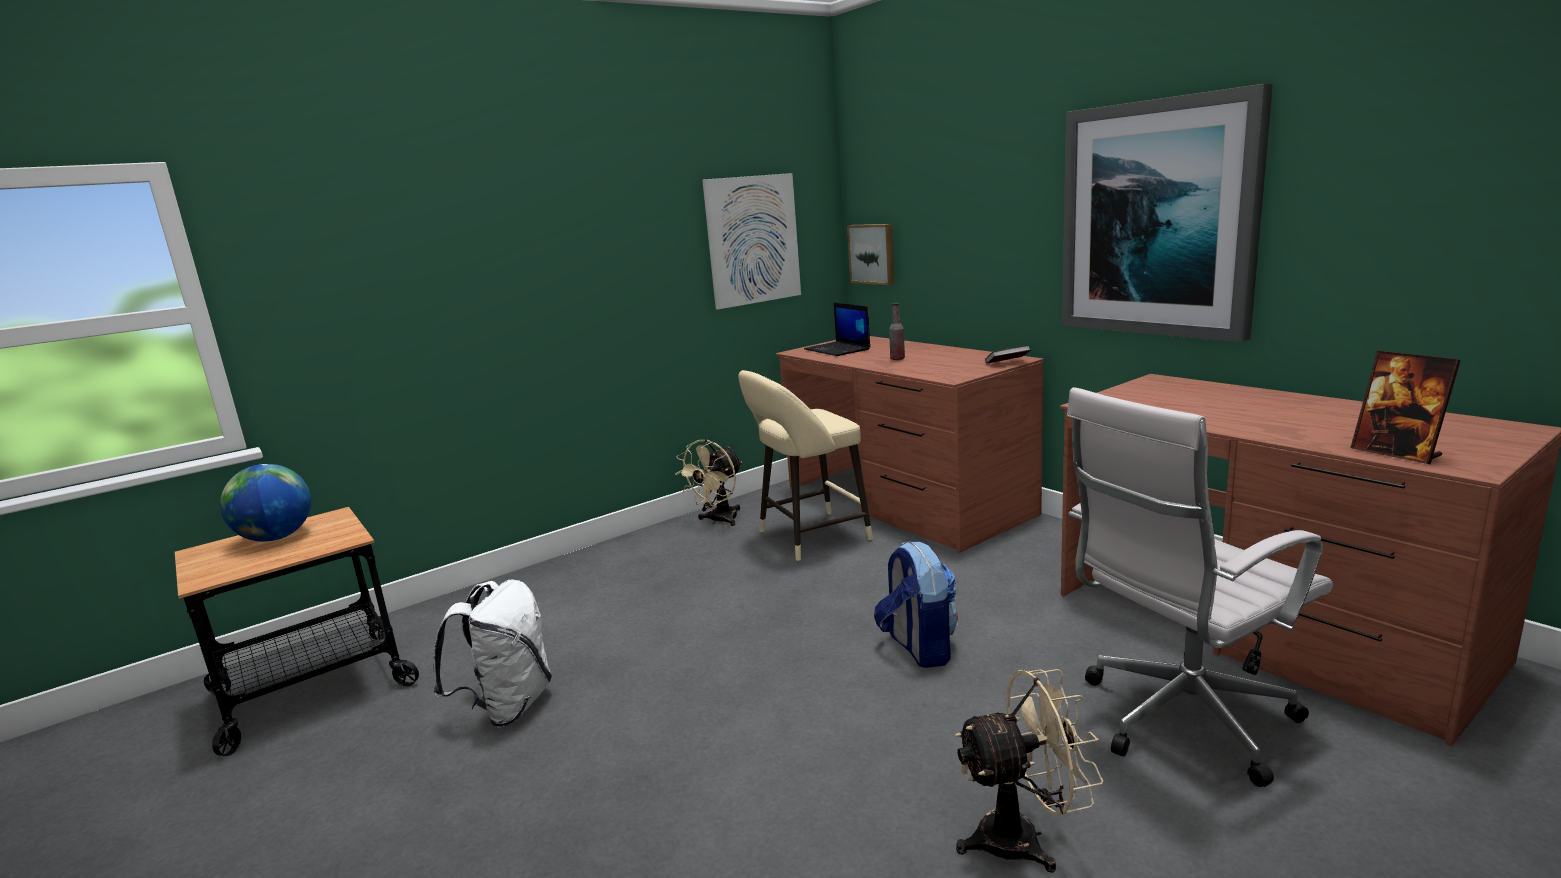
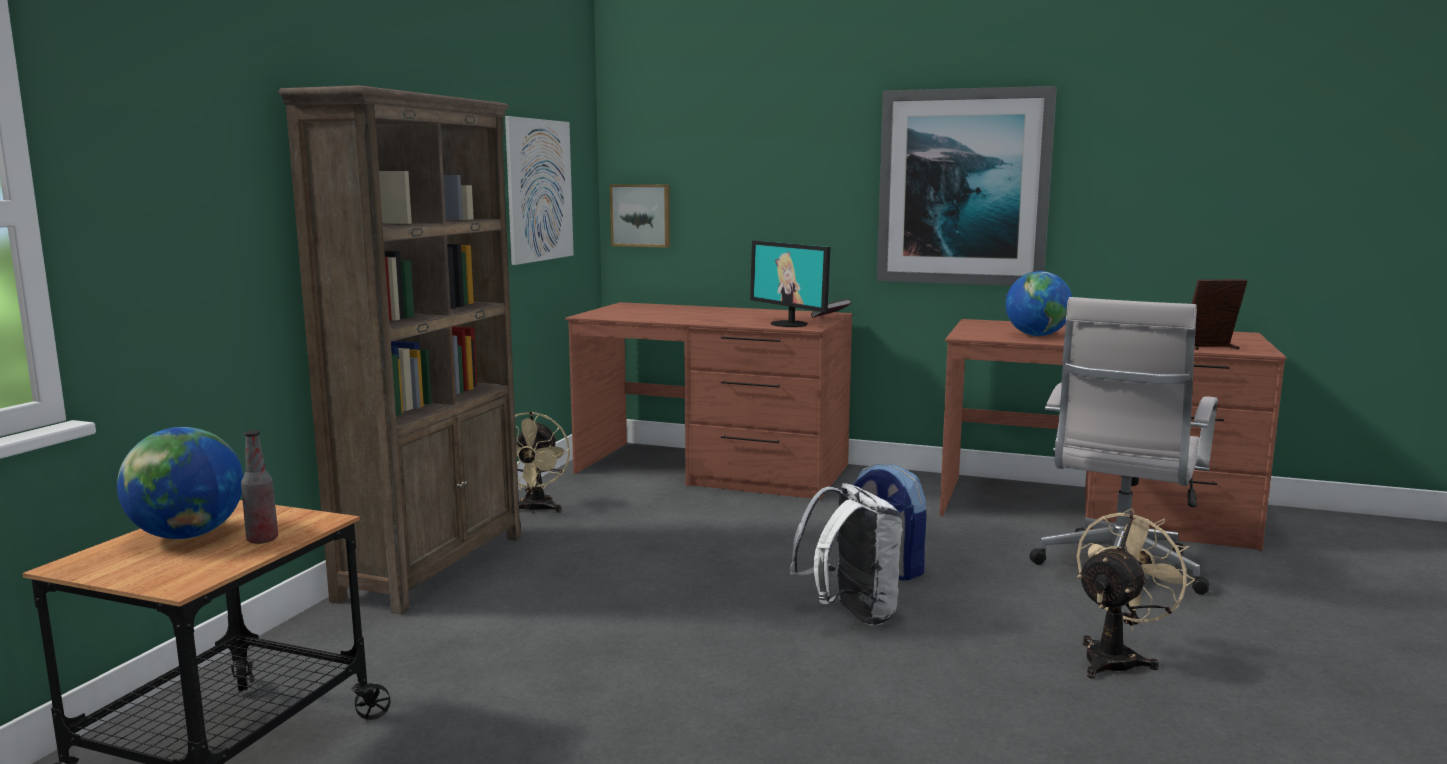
camera: 35 degrees left, 5 degrees down
white backpack [433,580,552,727] -> white backpack moved to [790,483,903,626]
beige stool [738,370,873,561] -> none
laptop [804,303,870,356] -> none
bottle [889,303,905,360] -> bottle moved to [241,430,278,544]
picture frame [1350,351,1461,464] -> picture frame turned 150 degrees clockwise [1192,279,1247,350]
none -> brown bookcase [279,85,521,615]
none -> monitor [750,241,830,327]
none -> globe [1005,271,1073,336]

